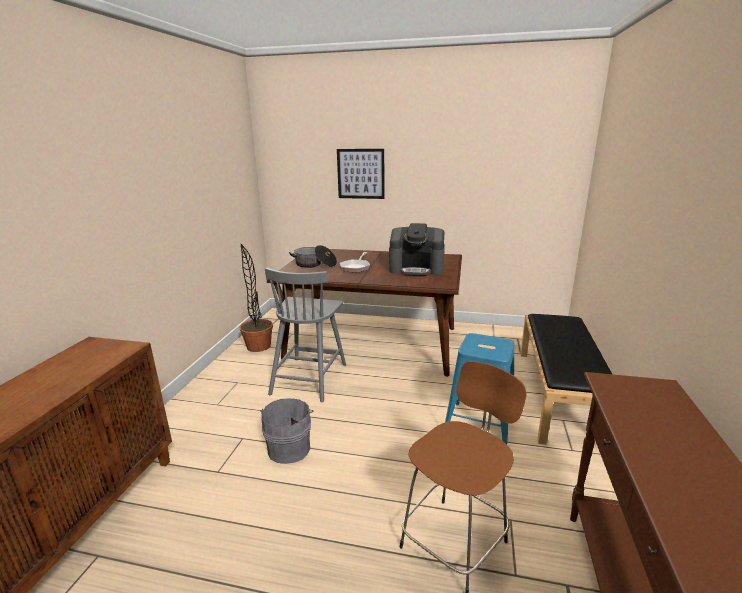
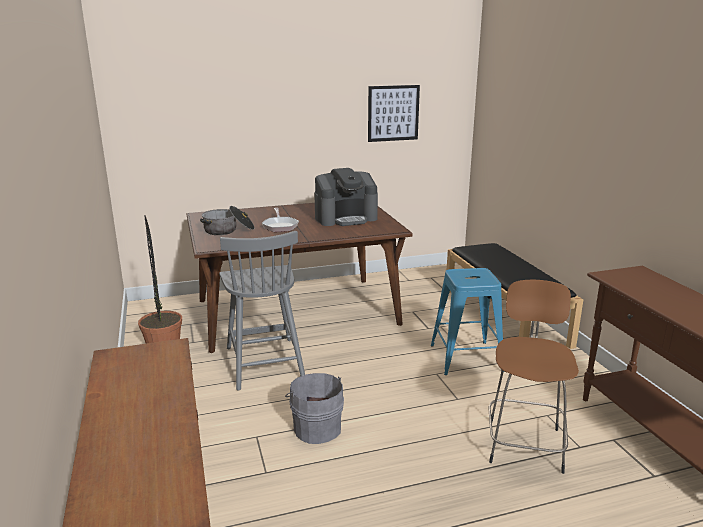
camera: 30 degrees left, 0 degrees up
picture [337,149,385,199] -> picture moved to [368,85,420,142]

